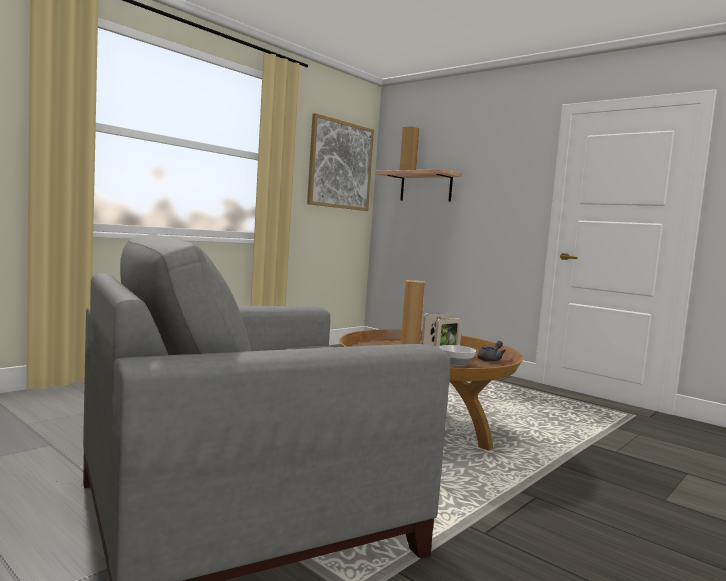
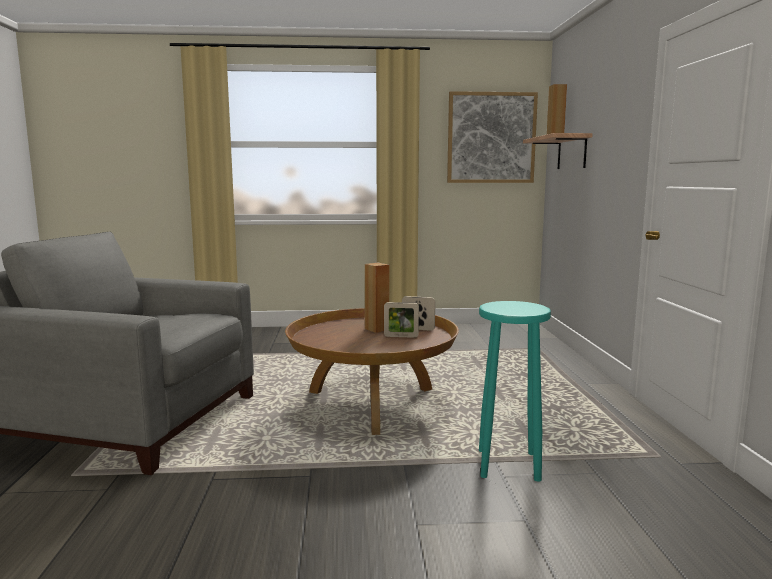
camera: 45 degrees right, 5 degrees up
bowl [439,345,476,366] -> none
grey teapot [477,341,506,362] -> none
none -> turquoise stool [479,301,551,482]

